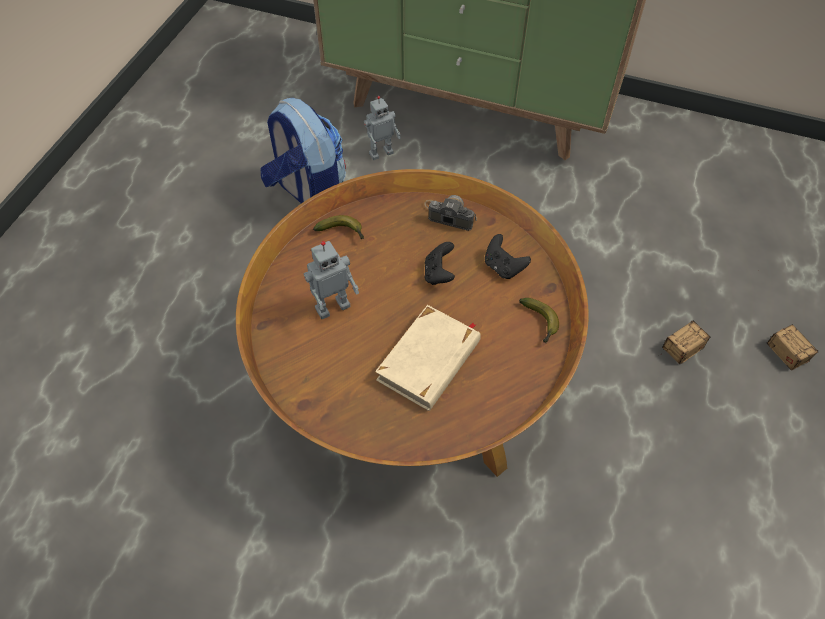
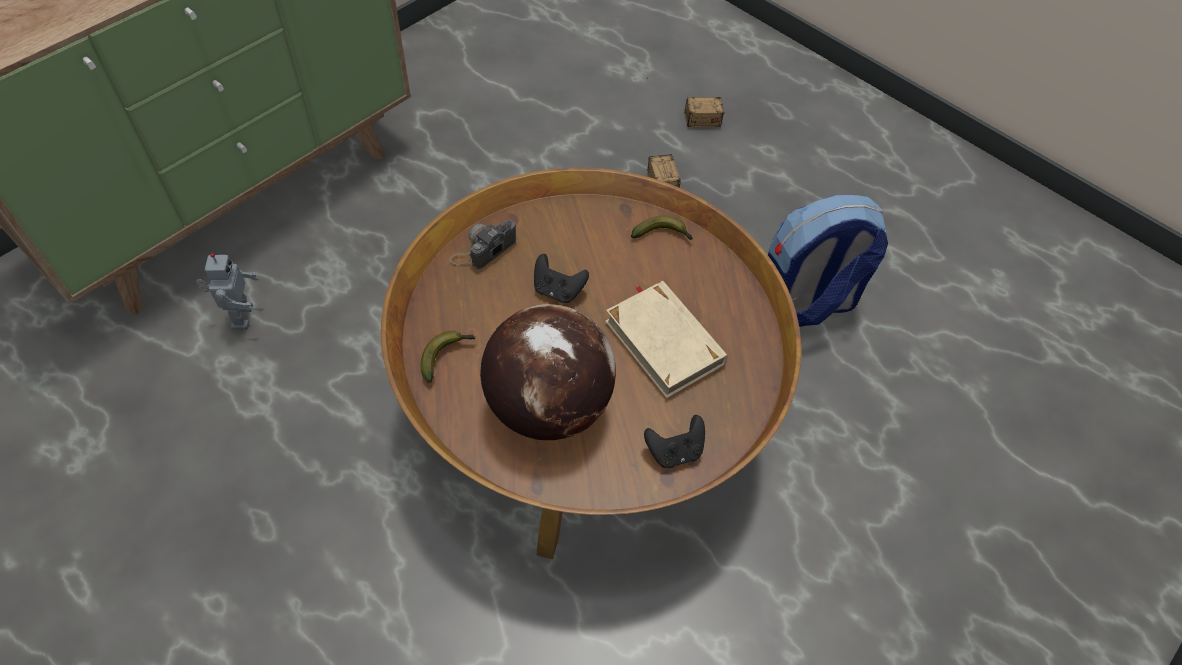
camera: 70 degrees left, 0 degrees up
backpack [260,98,346,203] -> backpack moved to [768,195,888,327]
toy robot [304,241,359,319] -> globe [480,304,616,440]
black game controller [485,234,531,279] -> black game controller moved to [644,415,705,468]

